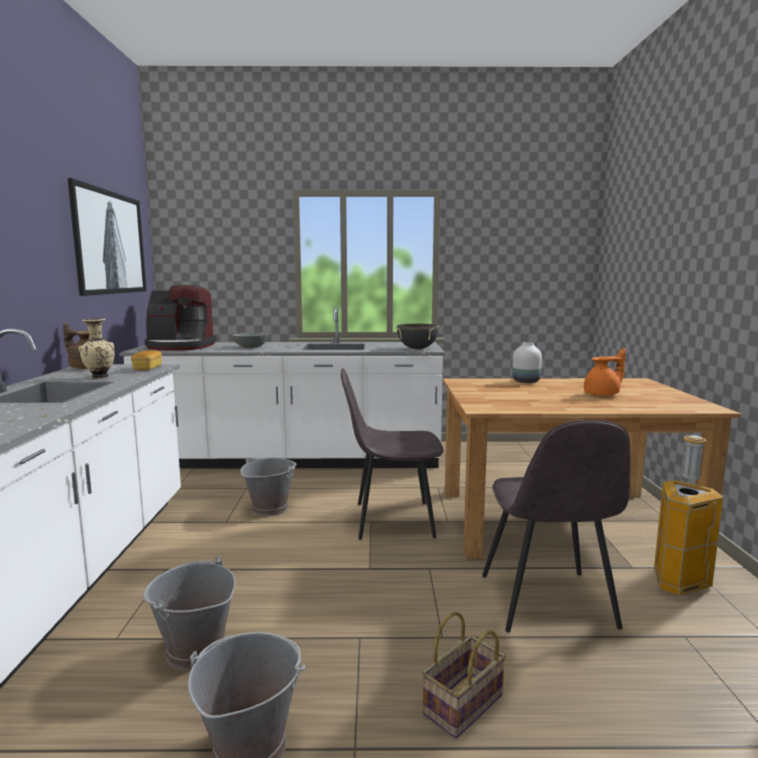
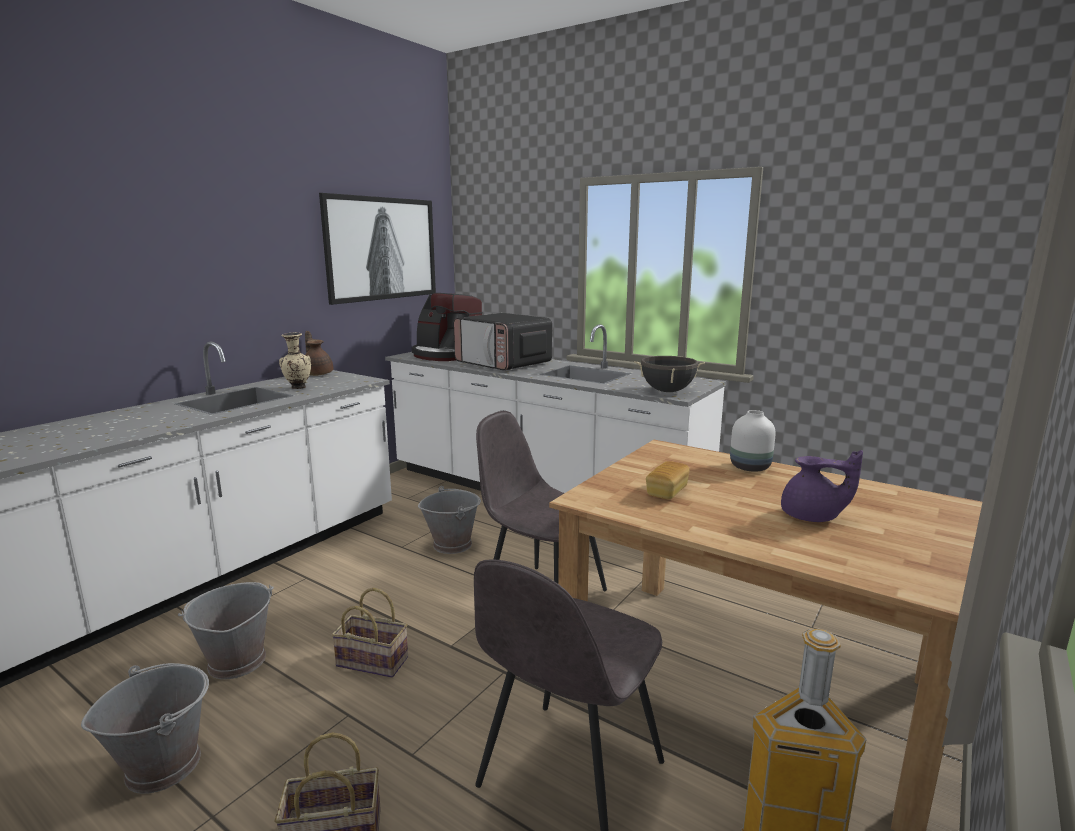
camera: 35 degrees right, 5 degrees up
bread [131,350,162,371] -> bread moved to [646,461,689,499]
grey bowl [232,333,269,348] -> microwave [453,313,552,370]
orange teapot [584,348,626,396] -> purple teapot [781,450,863,522]
none -> basket [332,588,408,678]

